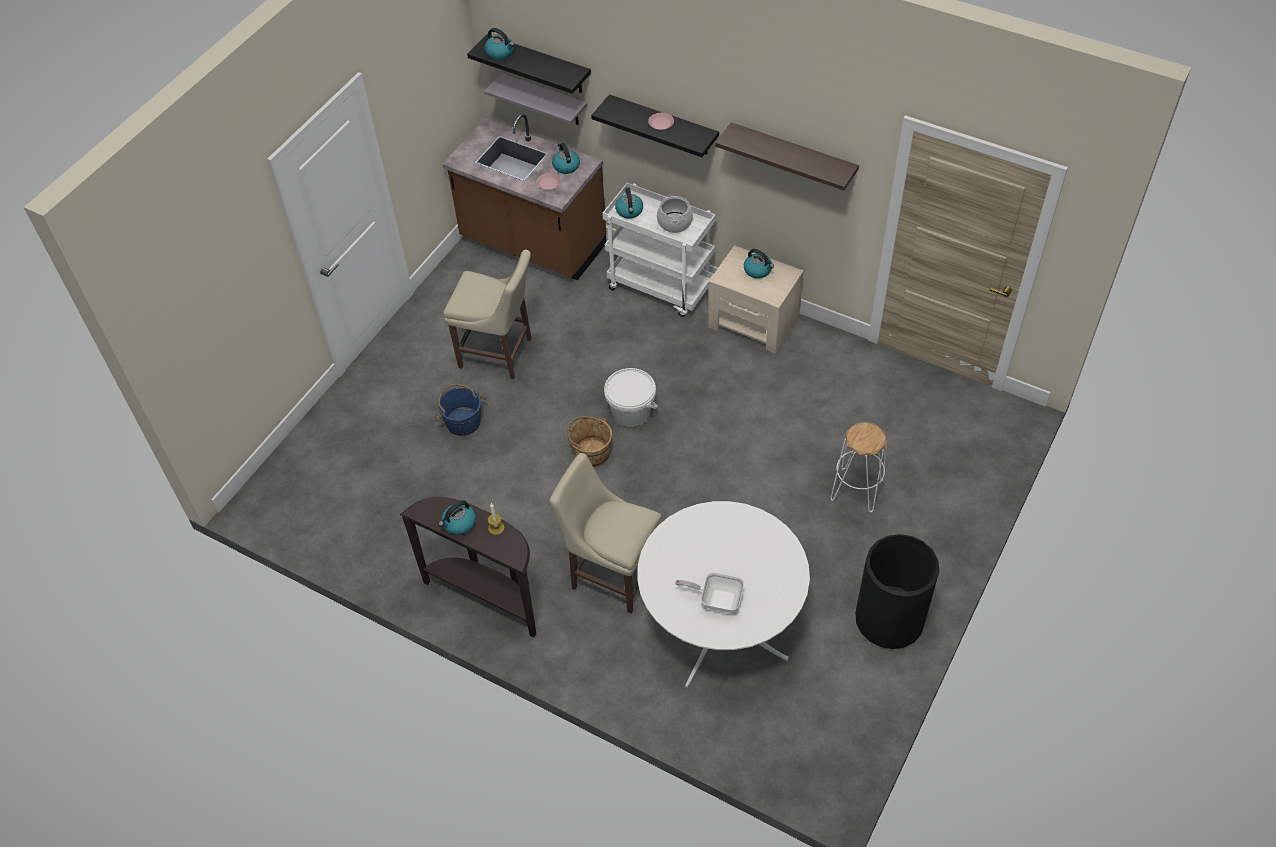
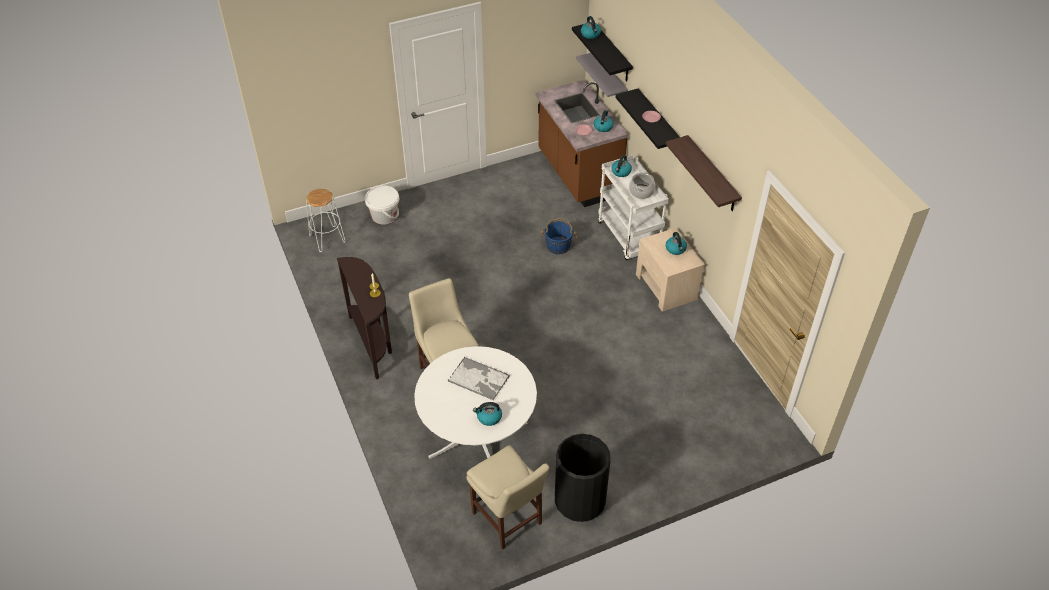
camera: 35 degrees right, 5 degrees down
blue bucket [436,384,486,436] -> blue bucket moved to [540,218,578,254]
kettle [439,500,476,535] -> kettle moved to [473,402,502,426]
beige chair [443,250,532,379] -> beige chair moved to [466,445,549,550]
brown bucket [567,416,612,467] -> none
white bucket [604,368,658,427] -> white bucket moved to [365,185,399,225]
frying pan [675,572,744,613] -> none
white stool [831,422,887,512] -> white stool moved to [306,189,345,252]
none -> tray [448,357,510,400]

